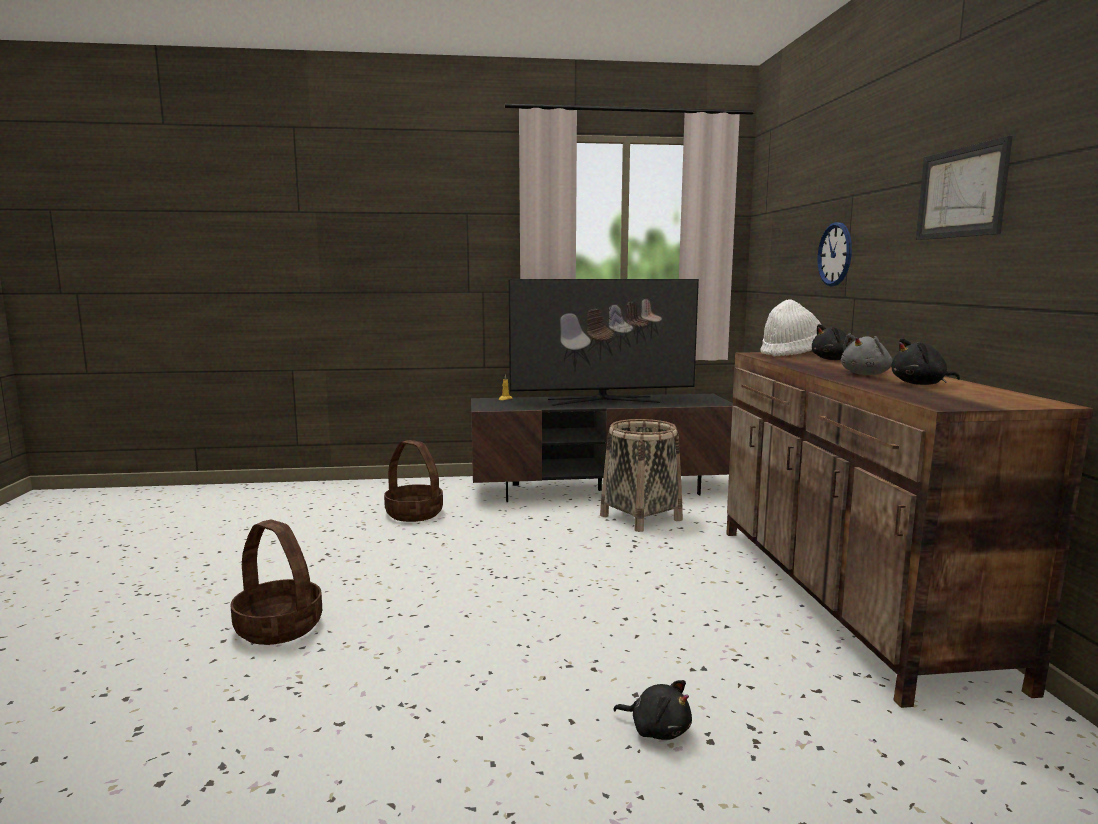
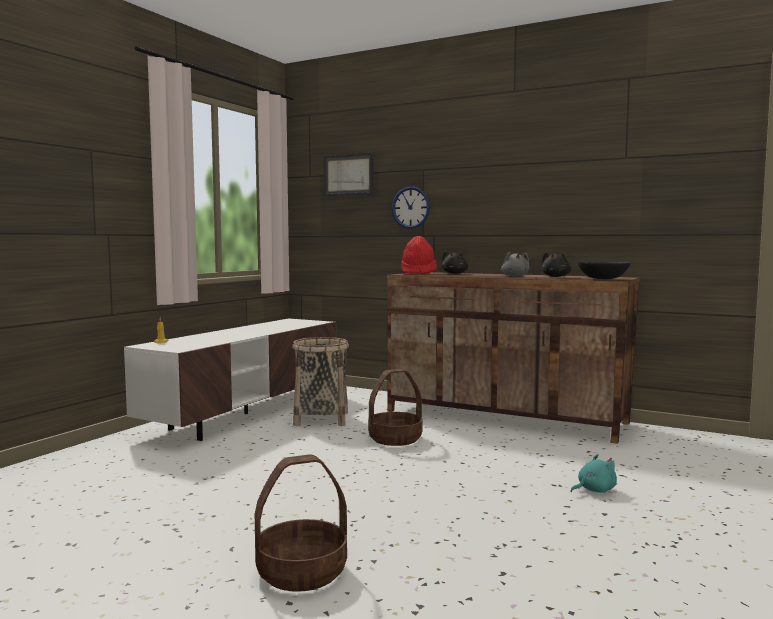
camera: 55 degrees left, 5 degrees down
basket [384,440,443,522] -> basket moved to [368,369,423,446]
black tv stand [471,394,733,502] -> white tv stand [124,319,336,441]
television [509,279,699,406] -> none
black plush toy [613,680,692,740] -> turquoise plush toy [570,454,617,493]
white hat [760,299,821,357] -> red hat [401,236,437,275]
picture [916,136,1013,240] -> picture moved to [323,152,374,197]
none -> black bowl [577,261,631,279]

